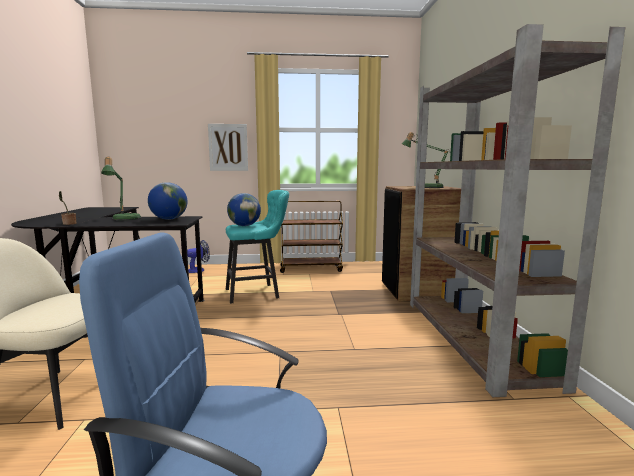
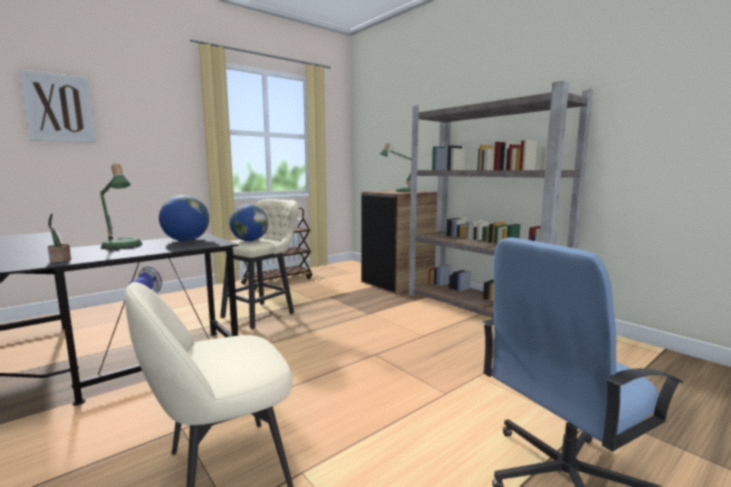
camera: 35 degrees left, 0 degrees up
picture [208,124,248,171] -> picture moved to [19,69,96,143]
turquoise stool [226,190,289,304] -> beige stool [220,199,299,329]

